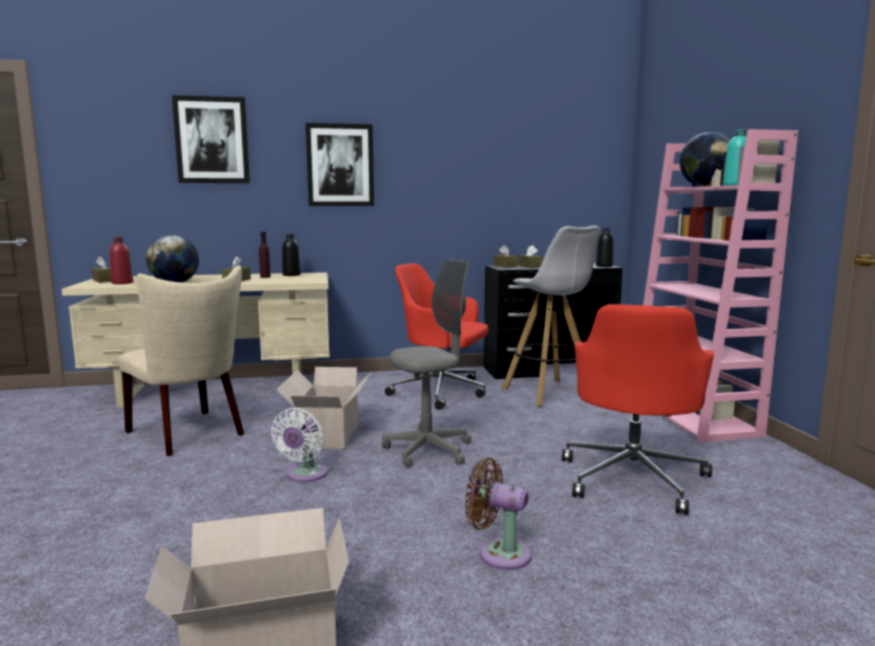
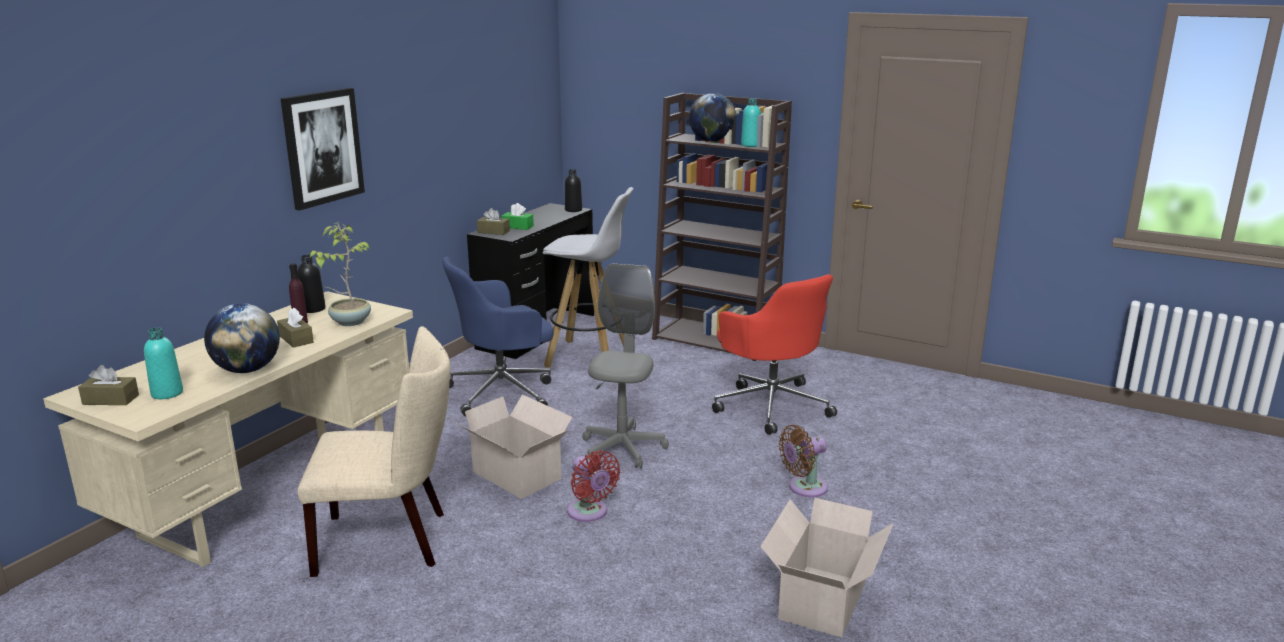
camera: 50 degrees left, 10 degrees up
red bottle [109,237,133,284] -> turquoise bottle [144,328,183,399]
picture [172,95,250,183] -> none
white fan [271,408,328,482] -> red fan [567,450,621,522]
red office chair [385,263,488,410] -> blue office chair [443,256,554,416]
brown tissue box [519,245,543,268] -> green tissue box [501,203,534,230]
pink bookcase [643,129,798,442] -> brown bookcase [652,93,792,361]
none -> potted plant [310,223,371,326]

